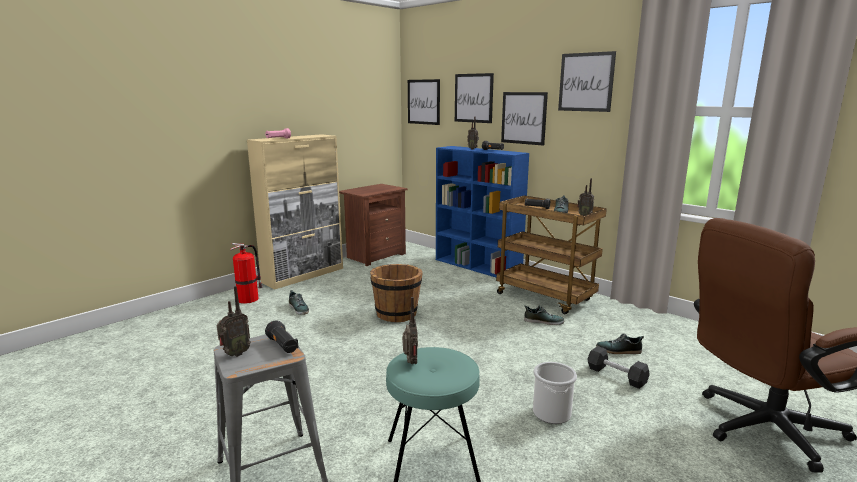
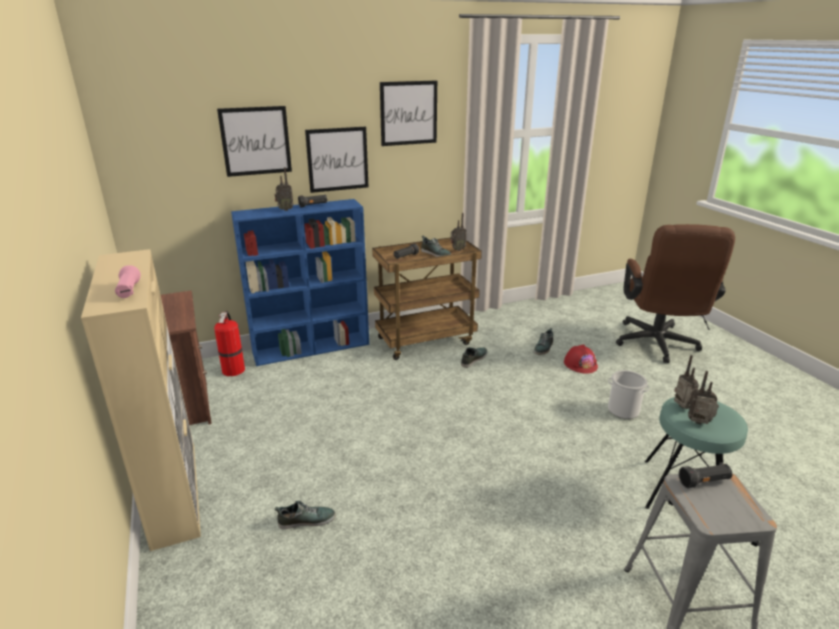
camera: 65 degrees left, 10 degrees up
radio [217,286,251,357] -> radio moved to [674,355,699,409]
fire extinguisher [230,243,263,304] -> fire extinguisher moved to [214,311,245,376]
brown bucket [370,264,423,322] -> none
picture [408,79,440,125] -> none
black dumbbell [587,346,650,389] -> red hard hat [564,344,598,374]

